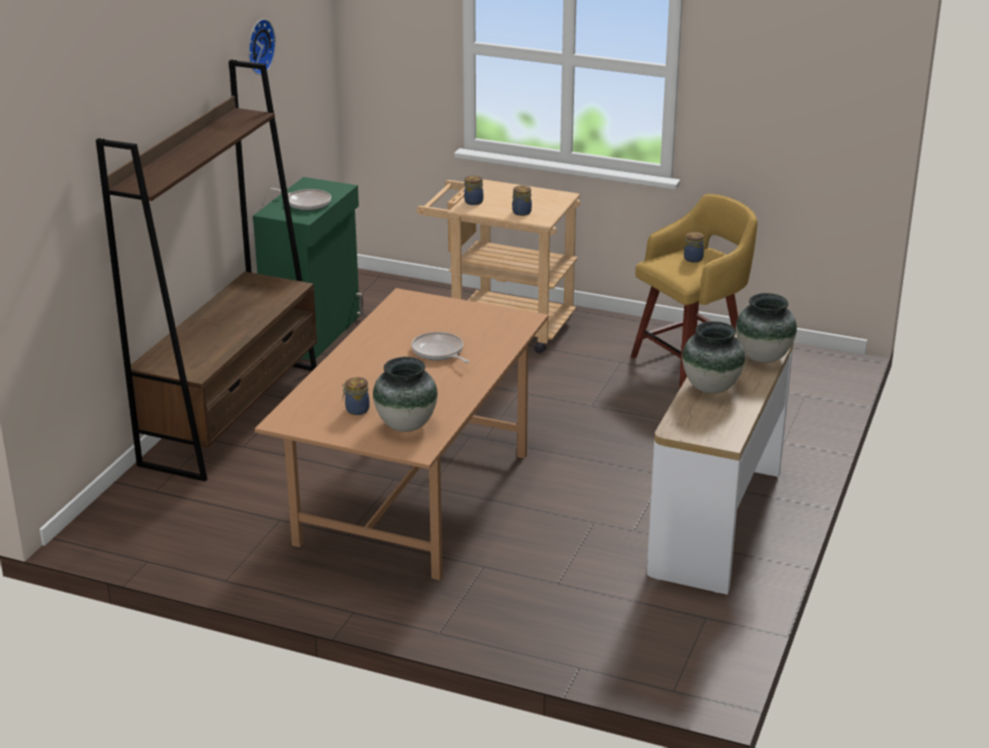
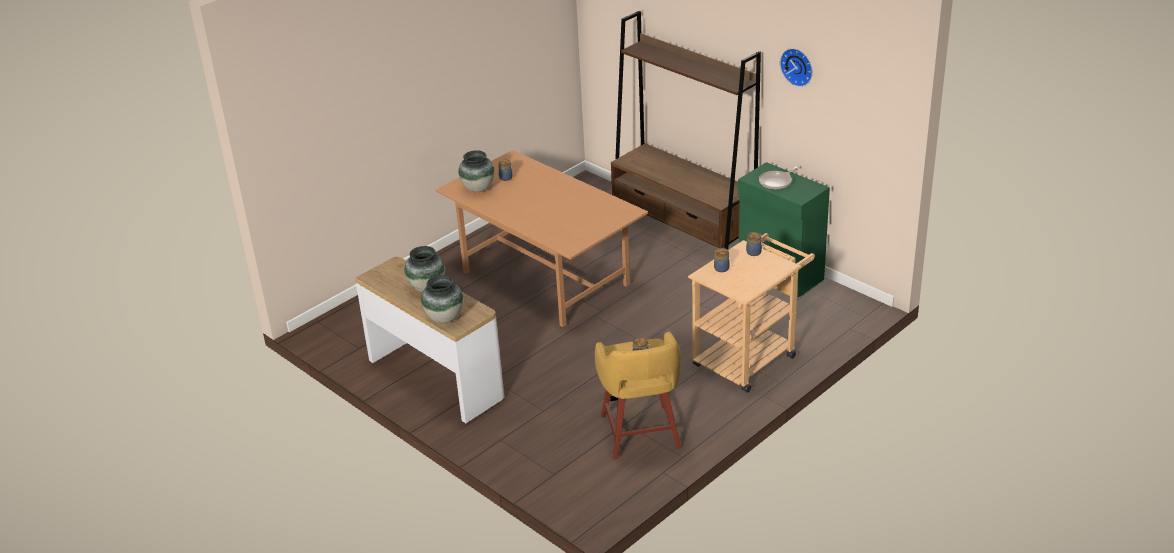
camera: 115 degrees right, 5 degrees up
frying pan [411,332,469,363] -> none

